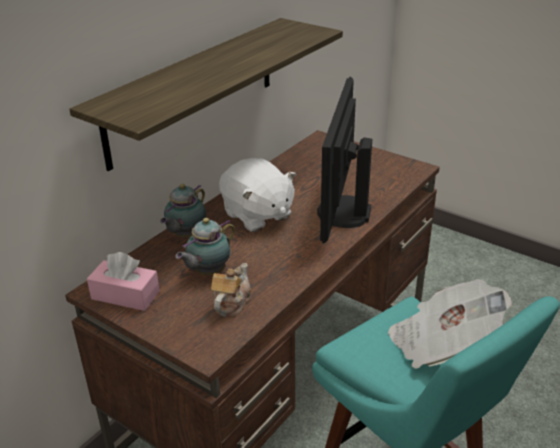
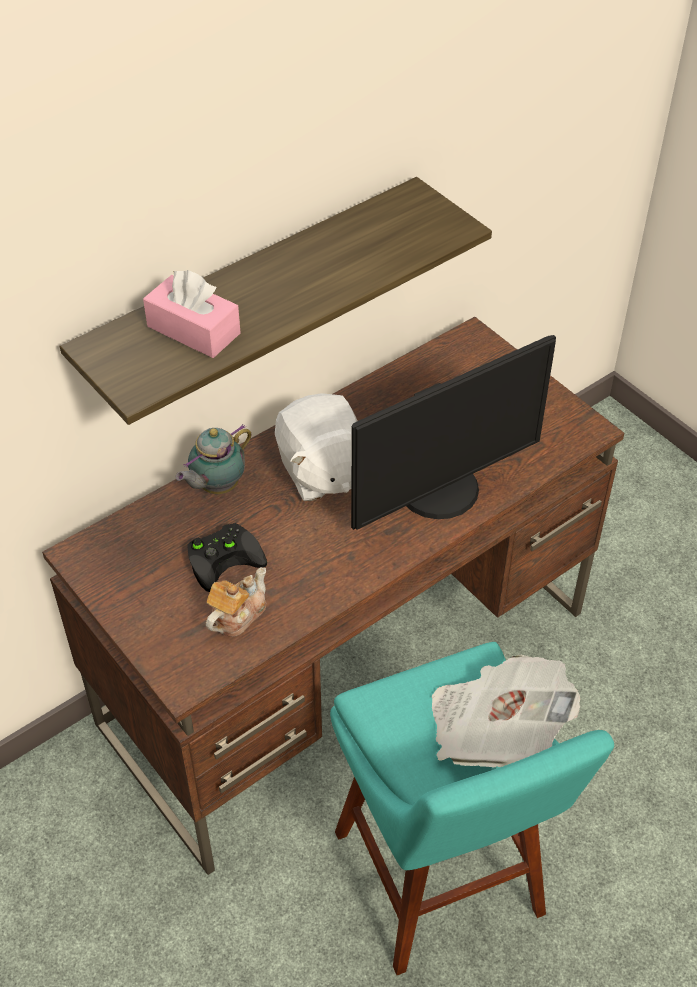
camera: 15 degrees right, 15 degrees up
pink tissue box [87,252,160,311] -> pink tissue box moved to [143,270,241,358]
teapot [176,218,235,275] -> black game controller [187,523,267,592]
monitor [317,77,372,243] -> monitor turned 150 degrees counterclockwise [351,335,556,530]

